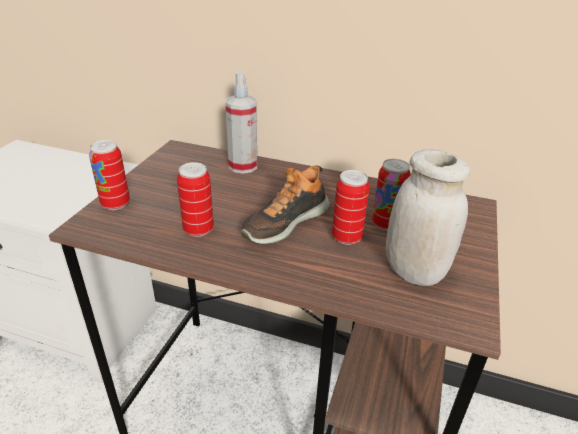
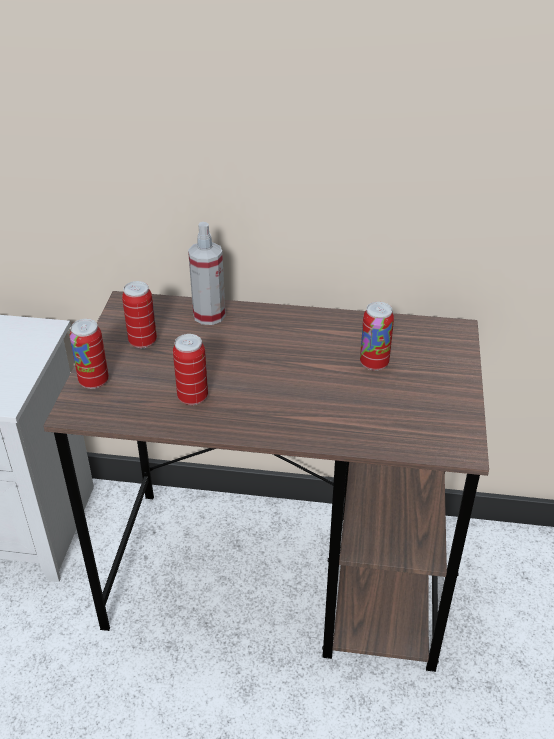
camera: 10 degrees left, 5 degrees up
shoe [241,165,330,244] -> none
can [332,170,370,245] -> can moved to [122,281,157,348]
white jar [386,149,470,286] -> none

